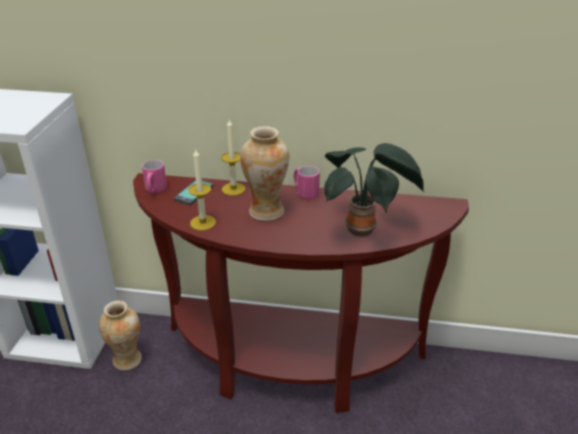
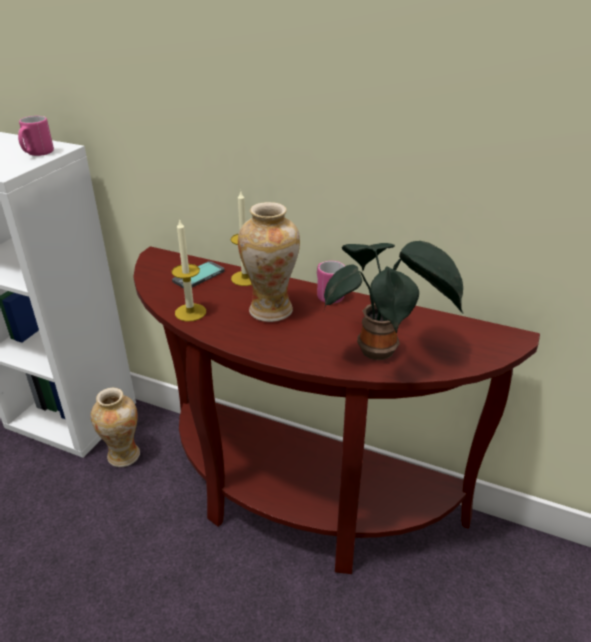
camera: 15 degrees right, 0 degrees up
pink mug [142,160,167,193] -> pink mug moved to [18,116,54,156]

